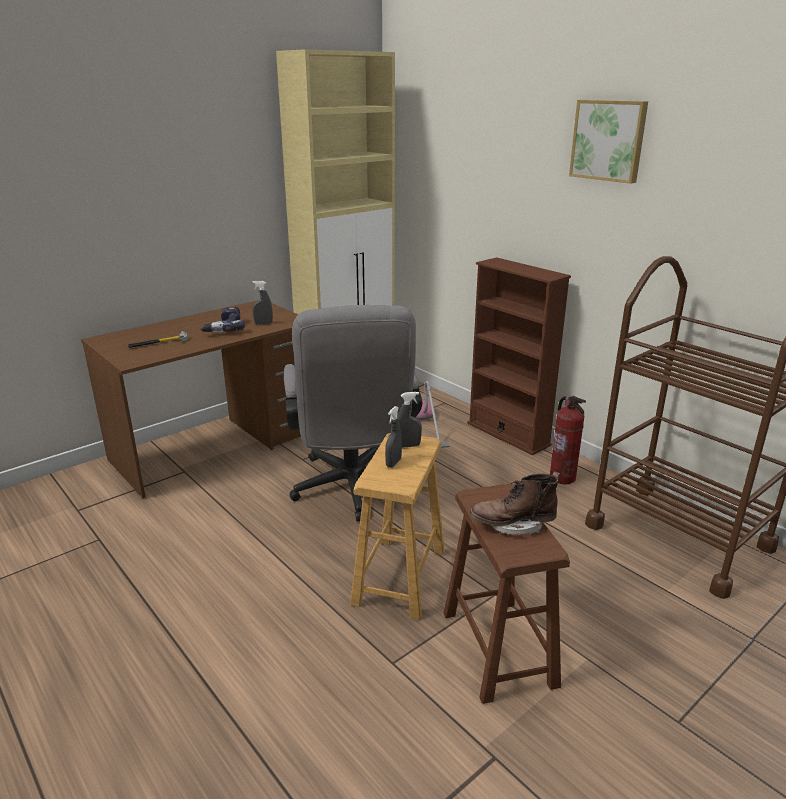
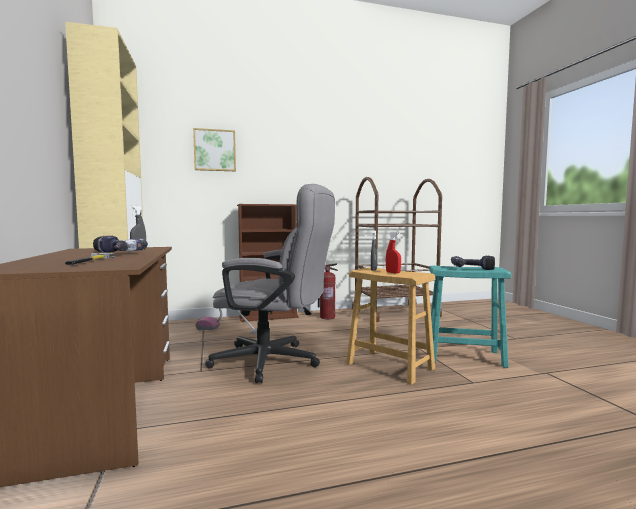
camera: 65 degrees left, 20 degrees down
grey spray bottle [385,406,402,468] -> red spray bottle [386,232,401,273]
brown stool [443,484,570,704] -> turquoise stool [429,266,511,368]
brown boot [470,471,561,535] -> power drill [451,256,495,270]
picture [569,100,648,184] -> picture moved to [193,128,236,171]

